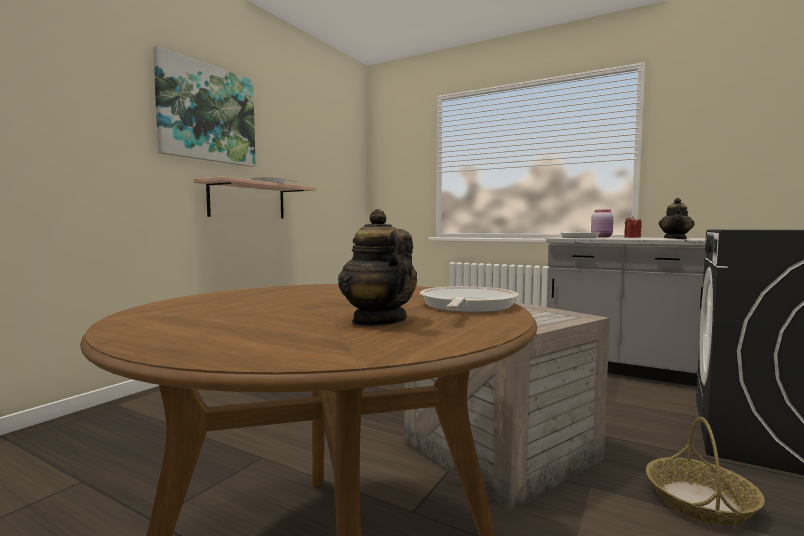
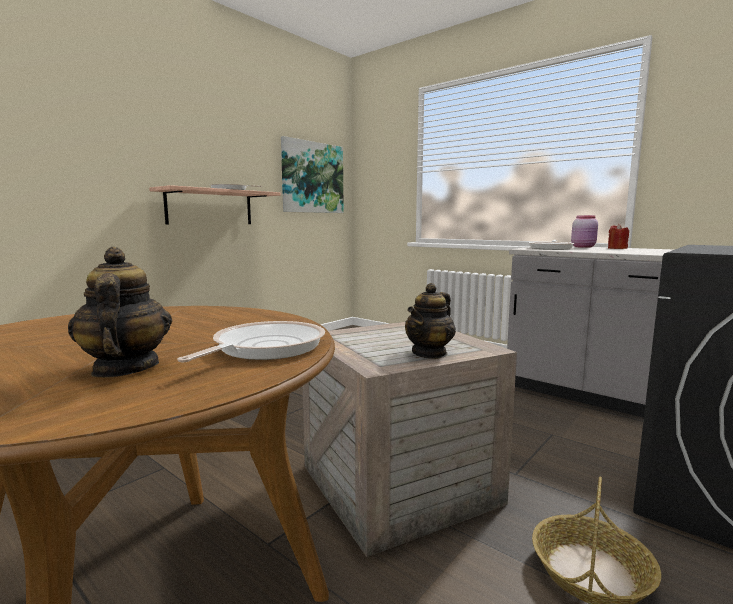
camera: 10 degrees right, 5 degrees up
picture [153,46,256,167] -> picture moved to [281,136,344,213]
teapot [659,198,694,239] -> teapot moved to [405,283,456,359]

